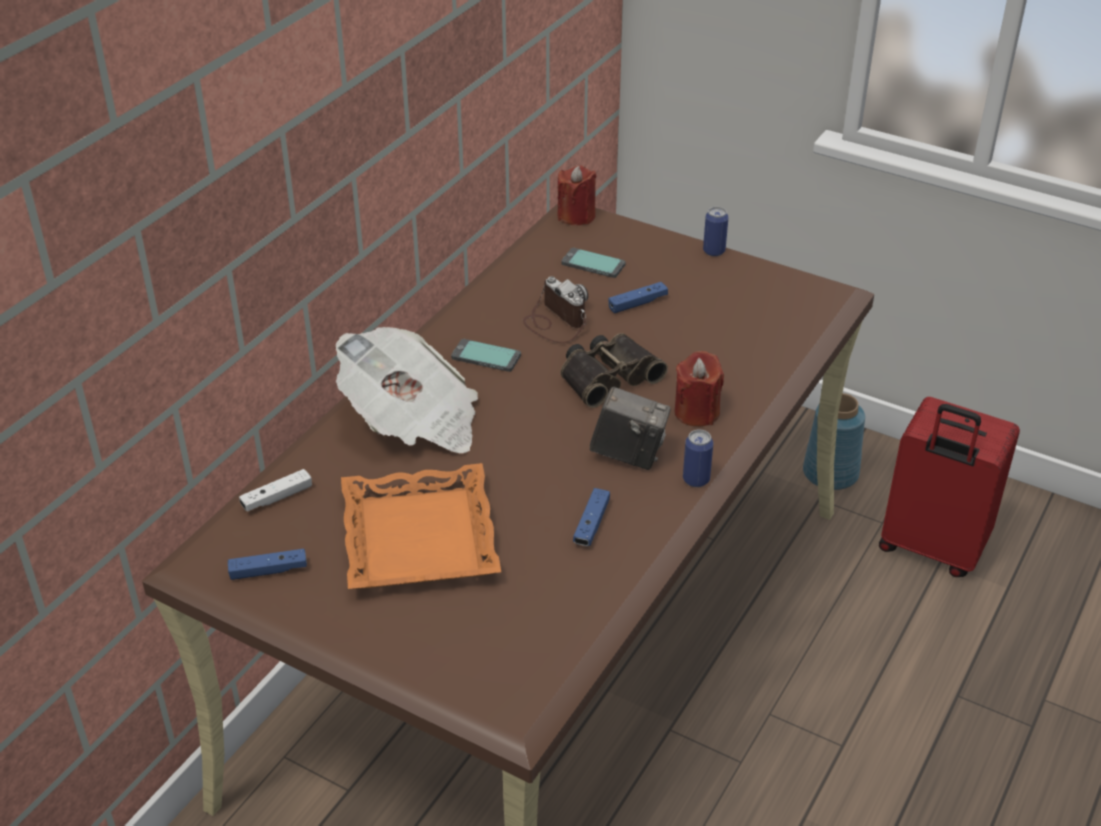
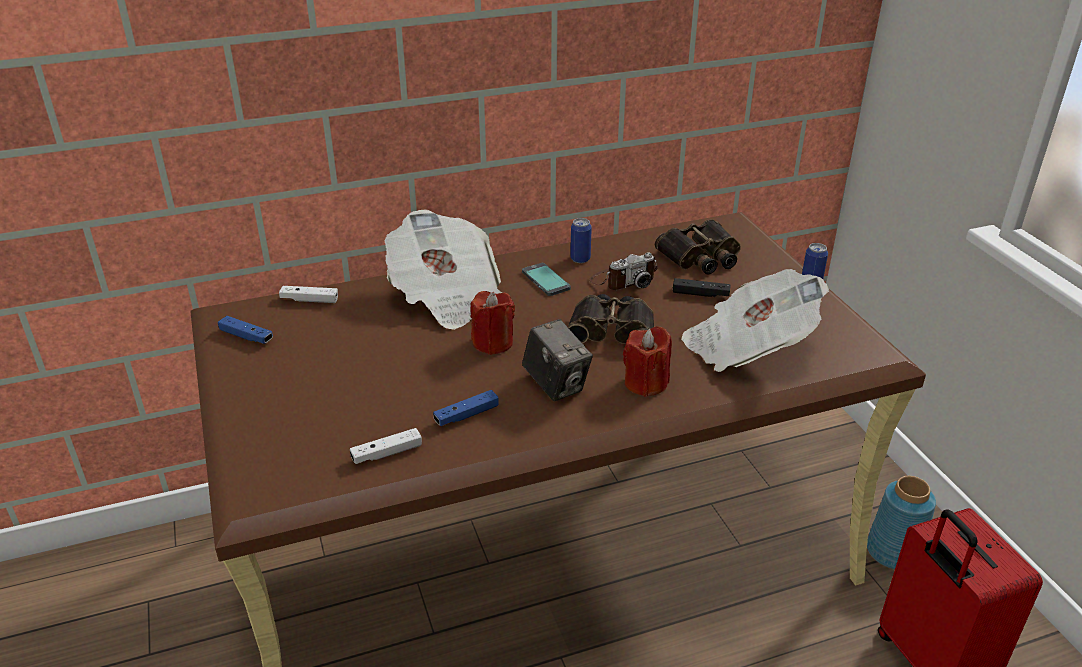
camera: 40 degrees right, 5 degrees down
orange tray [341,463,501,589] -> none
camera [523,276,588,343] -> camera turned 60 degrees clockwise [589,252,658,290]
red candle [557,165,597,226] -> red candle moved to [471,291,515,355]
phone [561,248,626,278] -> binoculars [655,219,741,274]
blue game controller [608,282,668,313] -> black game controller [673,278,731,297]
can [683,429,713,487] -> can moved to [570,218,592,263]
none -> white game controller [350,428,422,464]
none -> newspaper [681,269,829,372]

